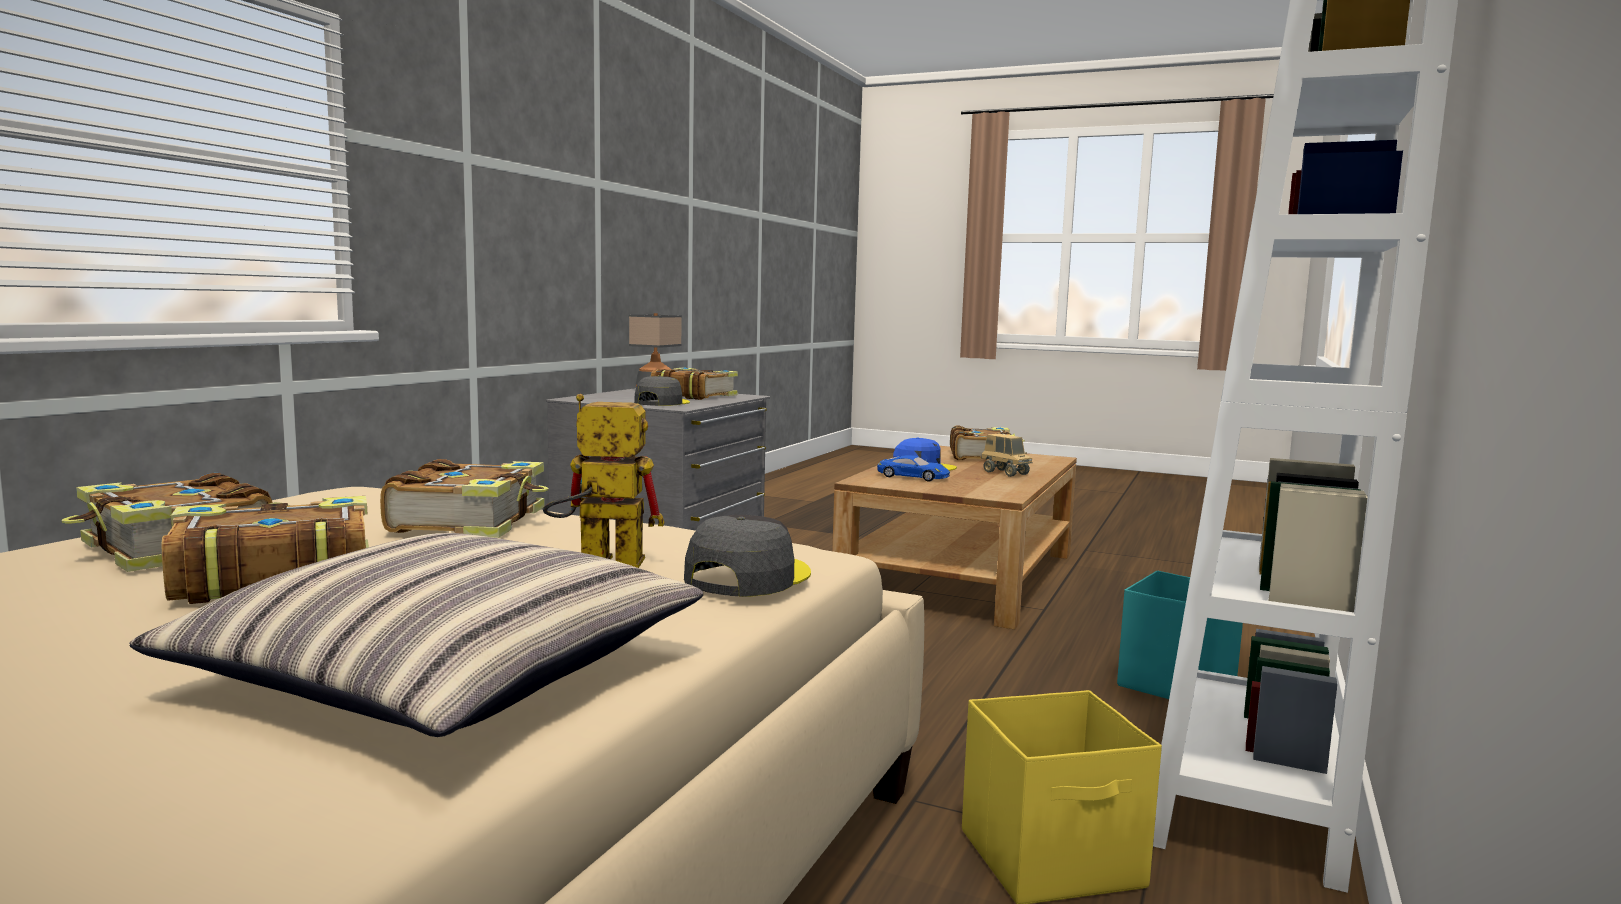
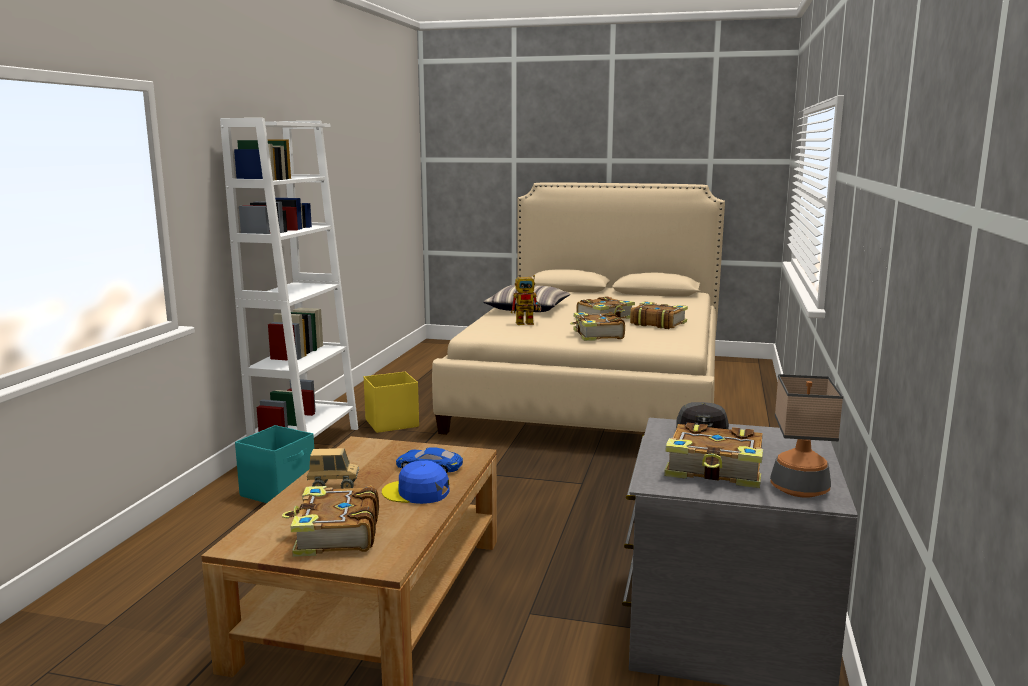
camera: 170 degrees right, 5 degrees up
grey cap [684,515,811,597] -> none
toy truck [981,434,1033,477] -> toy truck turned 135 degrees clockwise [307,448,359,489]

